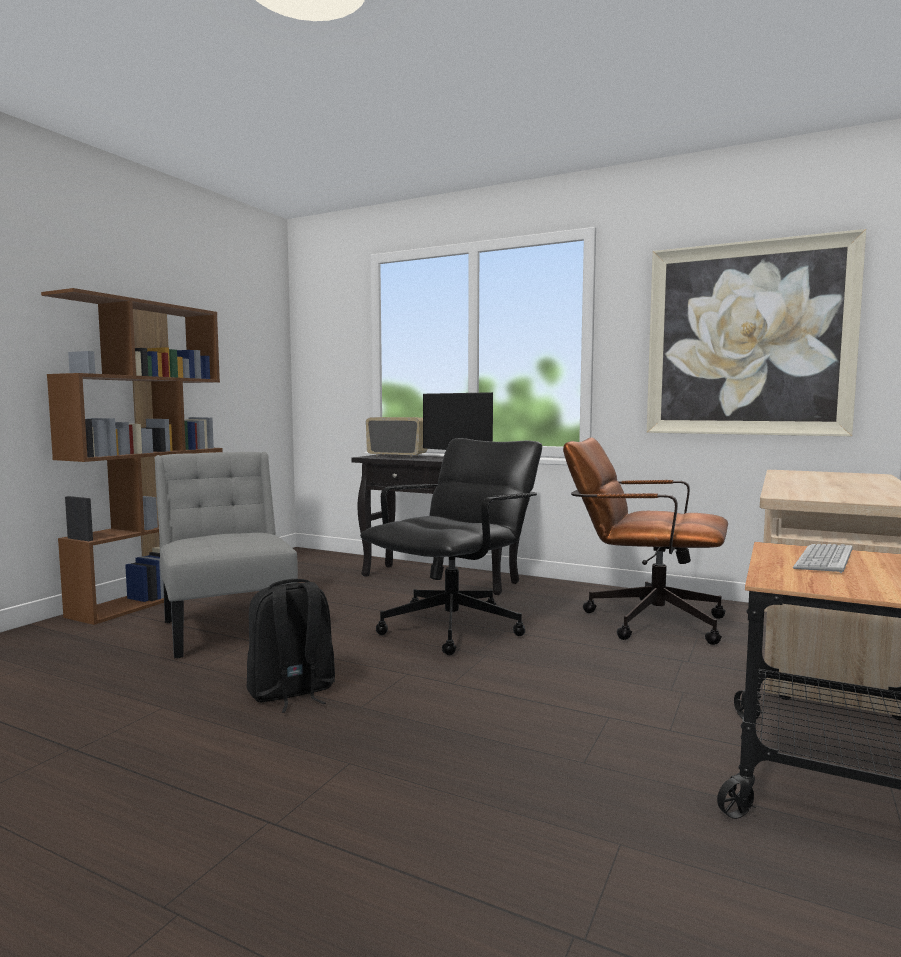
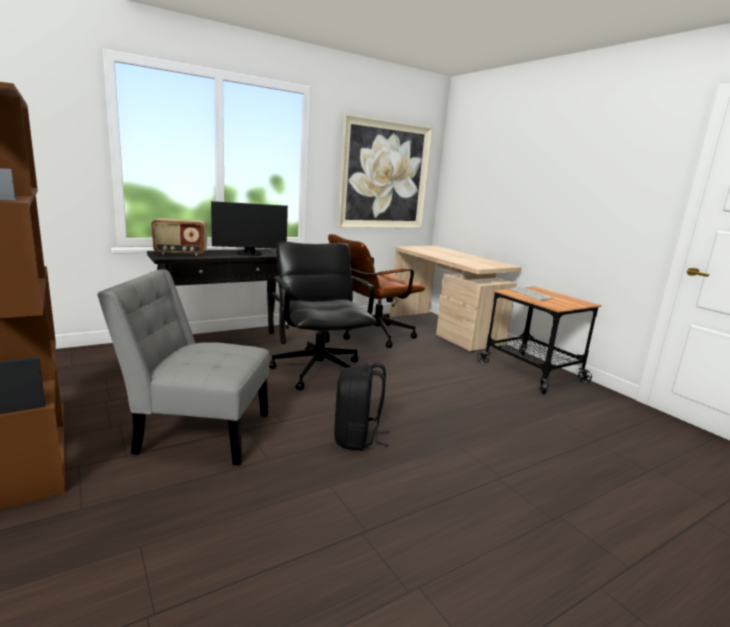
camera: 60 degrees left, 10 degrees up
radio [366,417,427,457] -> radio turned 150 degrees counterclockwise [151,218,207,256]

